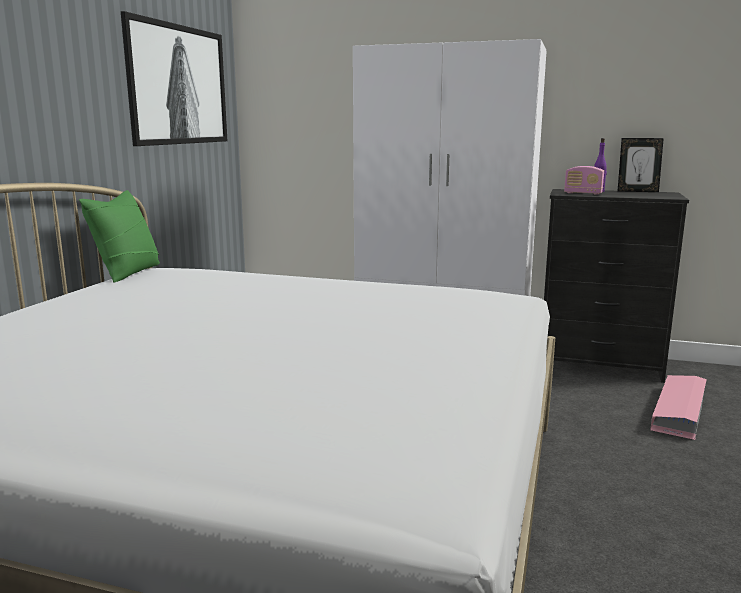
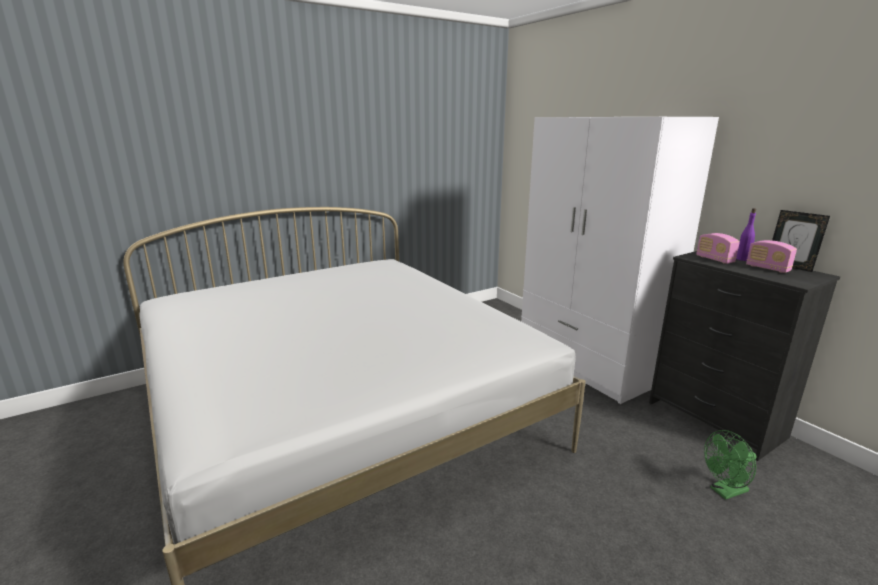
camera: 40 degrees right, 5 degrees up
green pillow [79,190,160,282] -> none
picture [121,11,228,146] -> none
pink storage box [650,375,707,440] -> green fan [704,430,756,499]
none -> radio [746,240,797,273]

